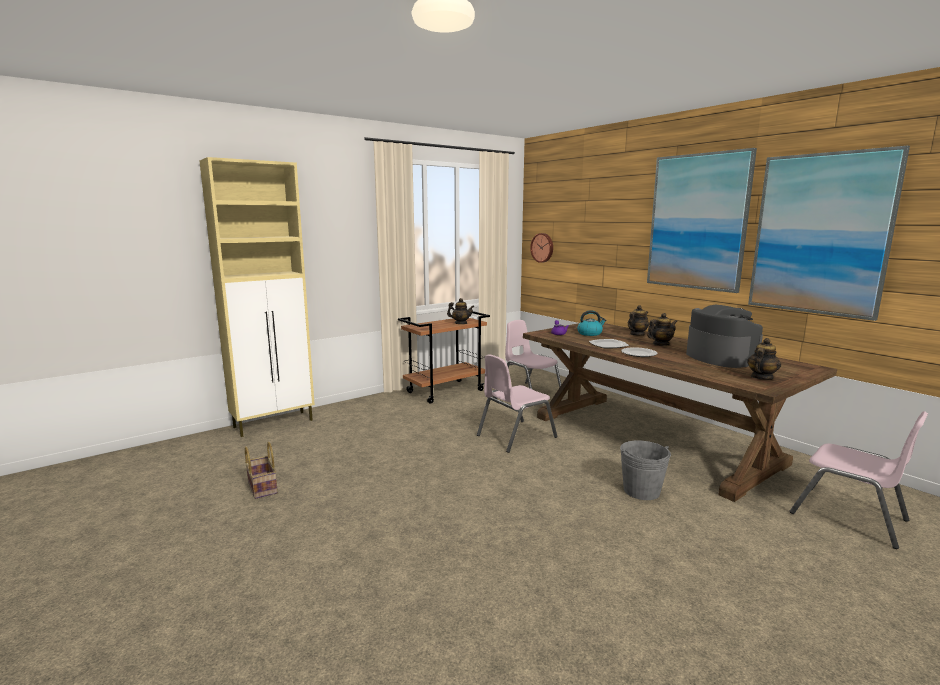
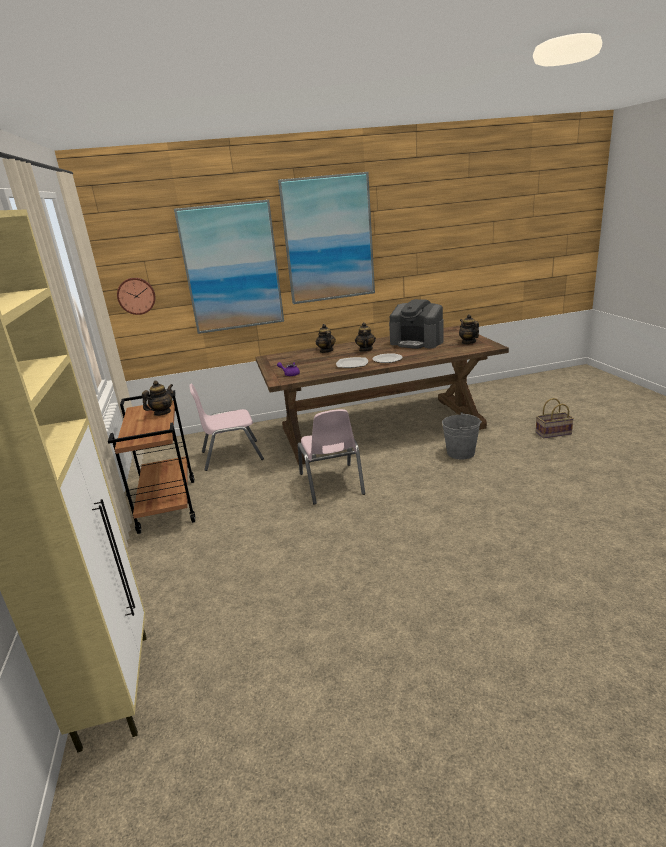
camera: 65 degrees left, 10 degrees up
basket [245,442,278,499] -> basket moved to [536,398,574,438]
kettle [577,310,606,336] -> none
coffee machine [686,305,763,368] -> coffee machine turned 150 degrees counterclockwise [389,299,444,349]
picture [748,146,910,321] -> picture moved to [174,200,284,334]
pink chair [790,411,928,549] -> none

